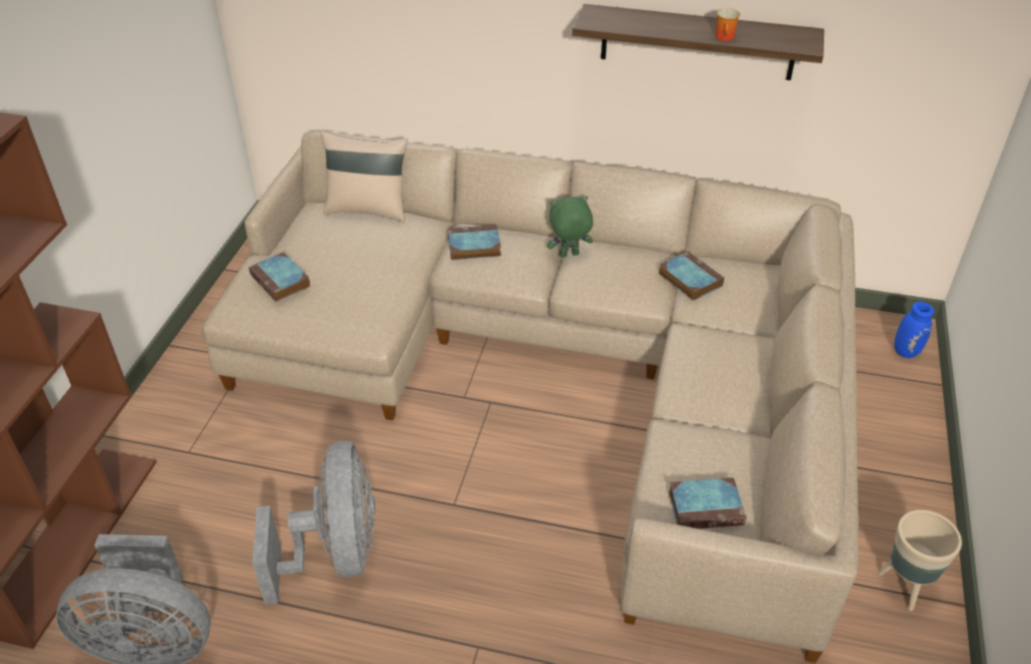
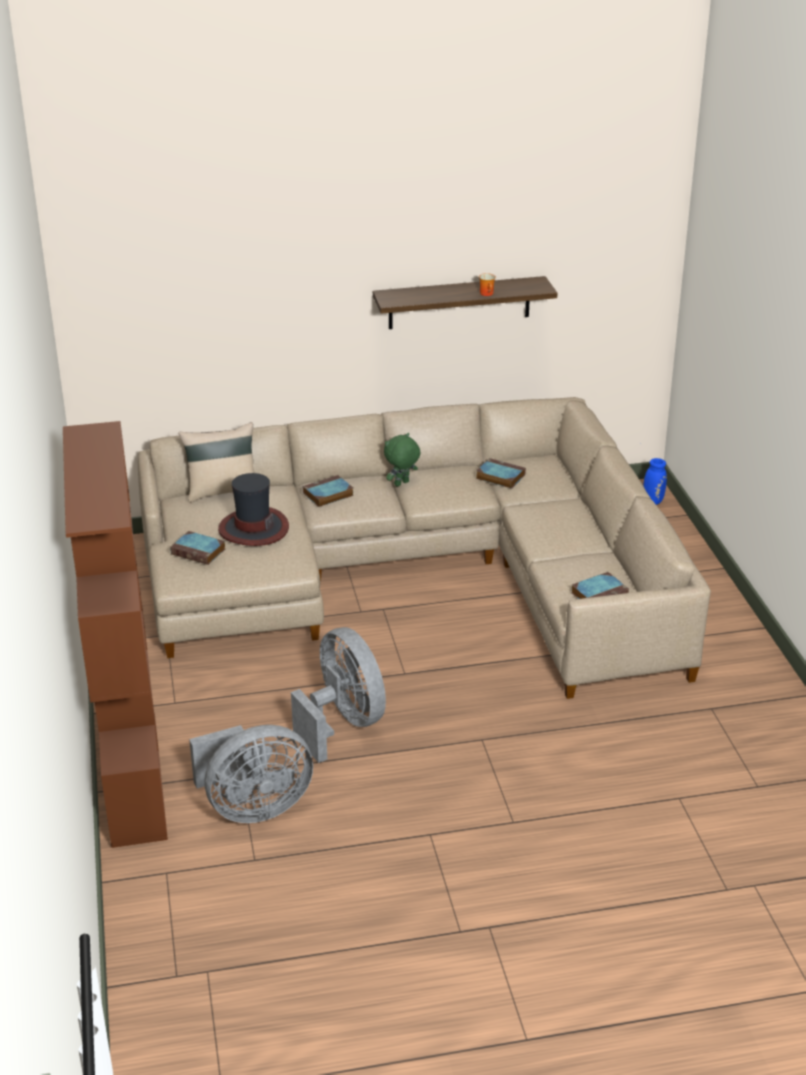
camera: 25 degrees left, 10 degrees down
beige planter [878,510,962,611] -> none
none -> hat [218,473,289,546]

